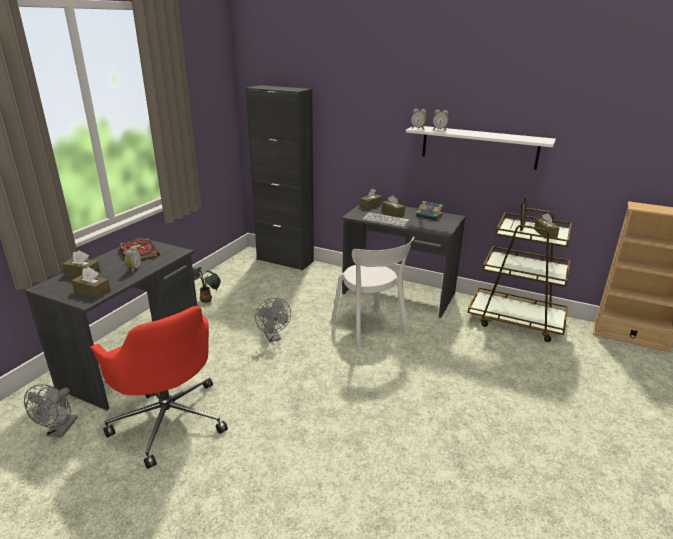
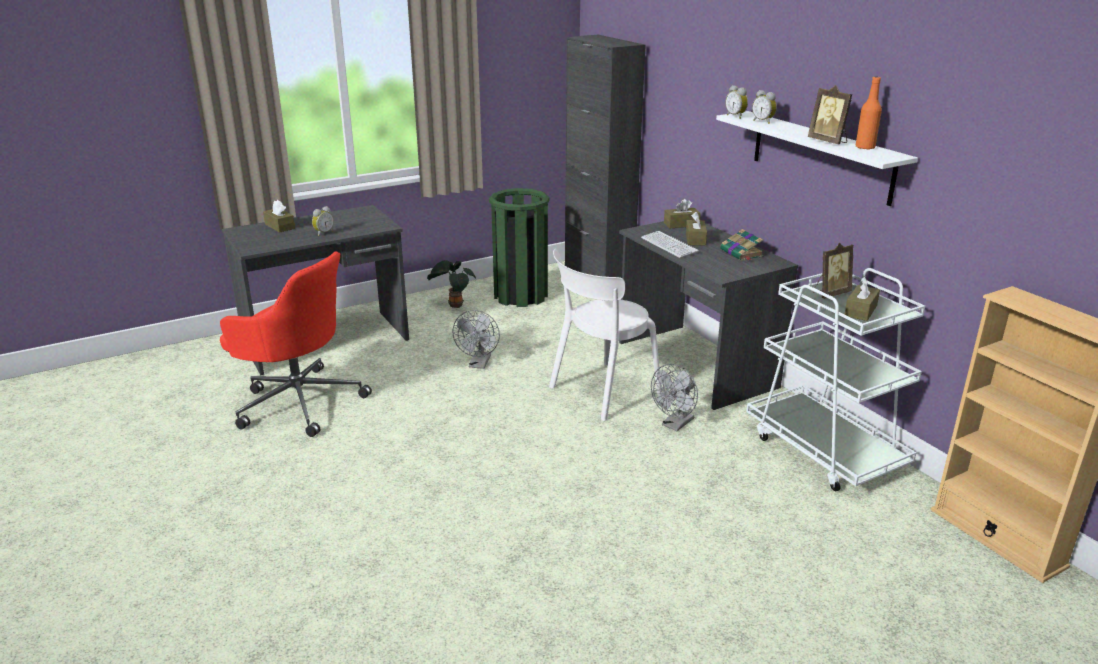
camera: 35 degrees right, 0 degrees up
grey fan [24,384,77,438] -> grey fan moved to [651,364,698,431]
brown tissue box [71,267,111,299] -> none
red office chair [90,306,228,469] -> red office chair turned 60 degrees counterclockwise [220,251,372,437]
book [119,238,160,260] -> none
white chair [331,236,415,349] -> white chair turned 45 degrees clockwise [549,249,662,421]
brown cart [468,208,572,342] -> white cart [746,268,925,491]
none -> green trash can [489,188,550,307]
none -> picture frame [808,85,852,144]
none -> orange bottle [855,77,882,150]

